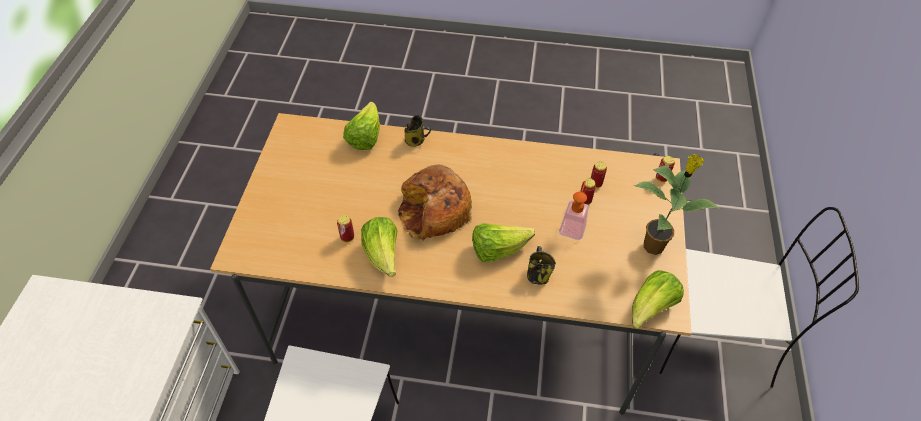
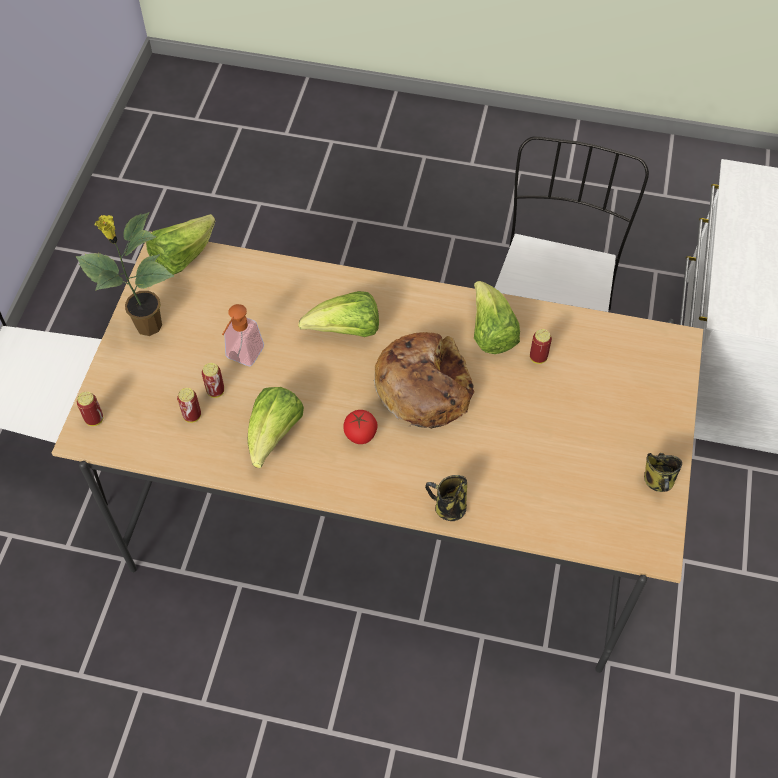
camera: 175 degrees left, 5 degrees up
lettuce [343,102,380,150] -> lettuce moved to [247,387,304,468]
mug [527,246,556,285] -> mug moved to [644,453,682,492]
none -> tomato [343,410,378,444]

